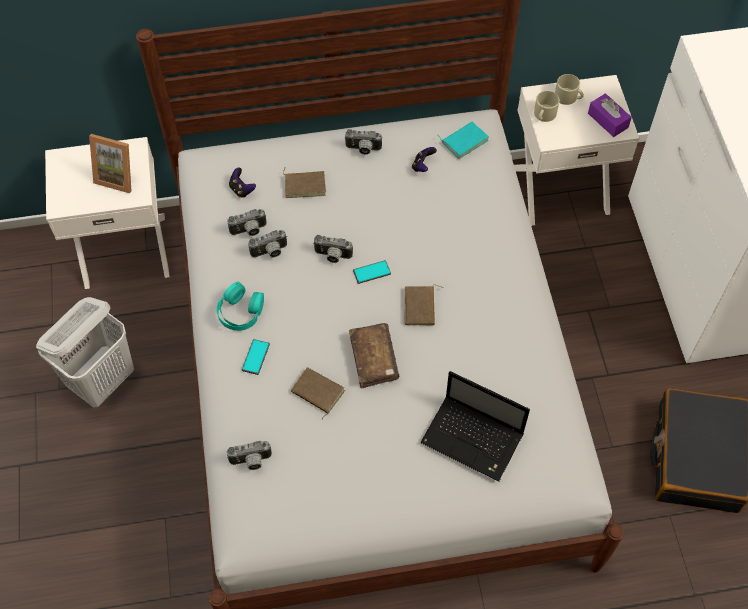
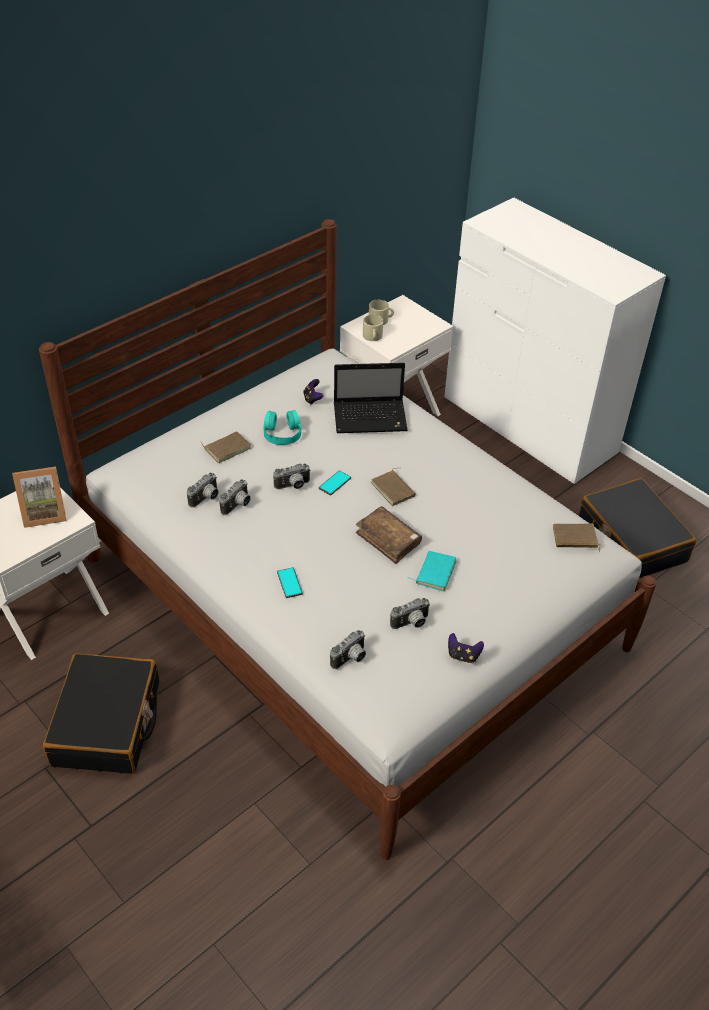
camera: 35 degrees left, 15 degrees down
white laundry basket [36,297,134,408] -> black suitcase [43,653,159,774]
turquoise headphones [216,282,264,331] -> turquoise headphones moved to [263,410,301,445]
game controller [229,168,256,198] -> game controller moved to [448,633,484,664]
brown book [291,367,345,420] -> brown book moved to [553,524,601,552]
camera [345,129,382,155] -> camera moved to [390,598,430,629]
laptop [420,371,530,482] -> laptop moved to [334,363,408,433]
turquoise book [437,122,489,159] -> turquoise book moved to [410,551,457,592]
purple tissue box [588,93,632,137] -> none

